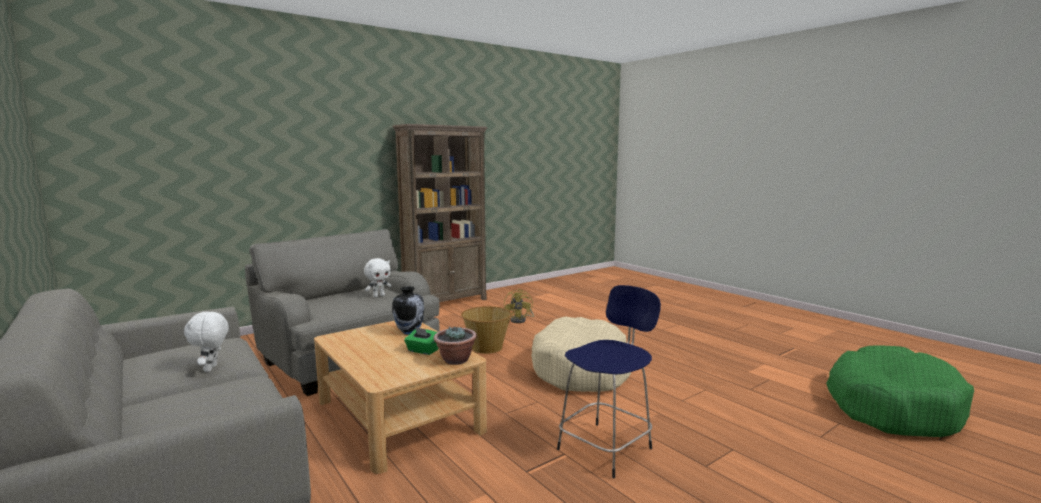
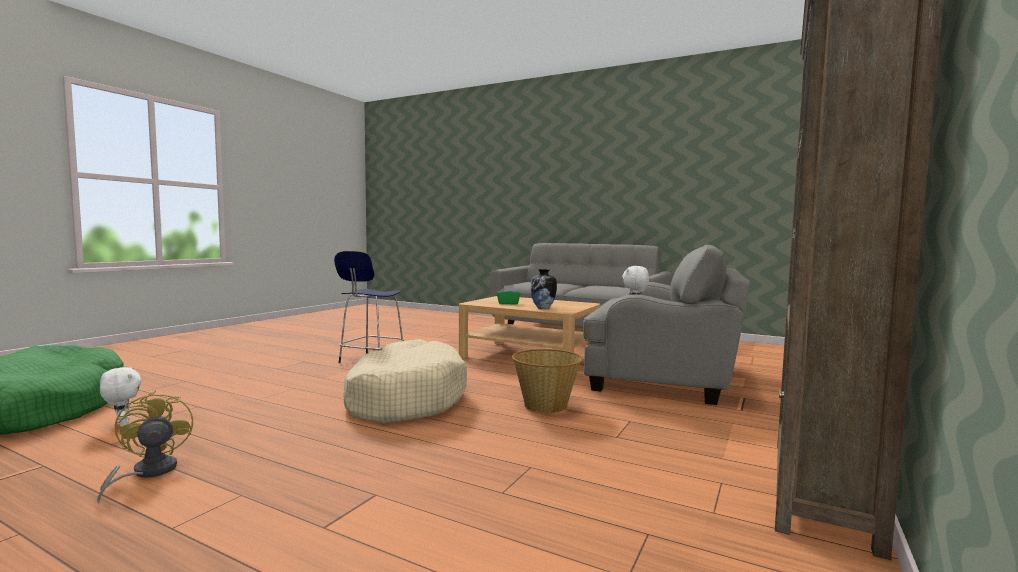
camera: 155 degrees right, 5 degrees down
white plush toy [184,312,229,372] -> white plush toy moved to [100,367,141,427]
potted plant [434,327,477,365] -> none
yellow fan [504,289,534,323] -> yellow fan moved to [97,391,193,503]

